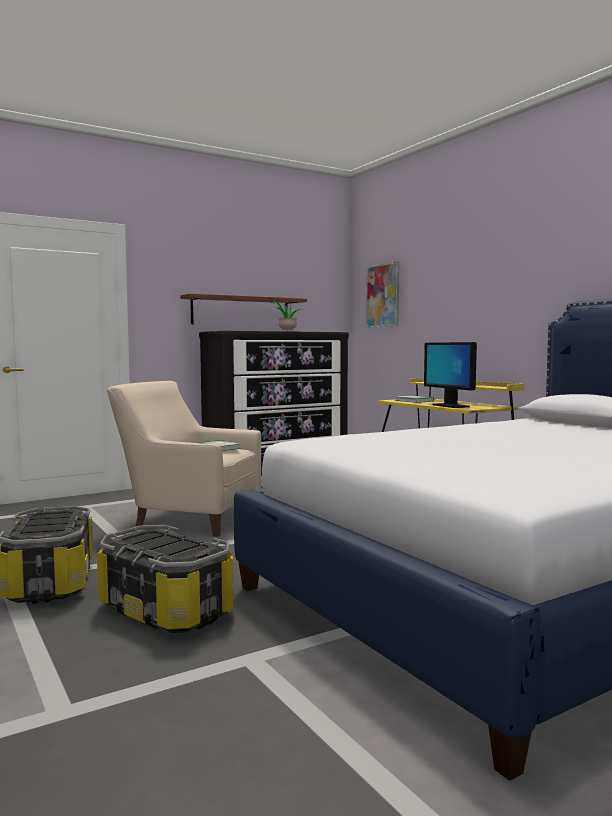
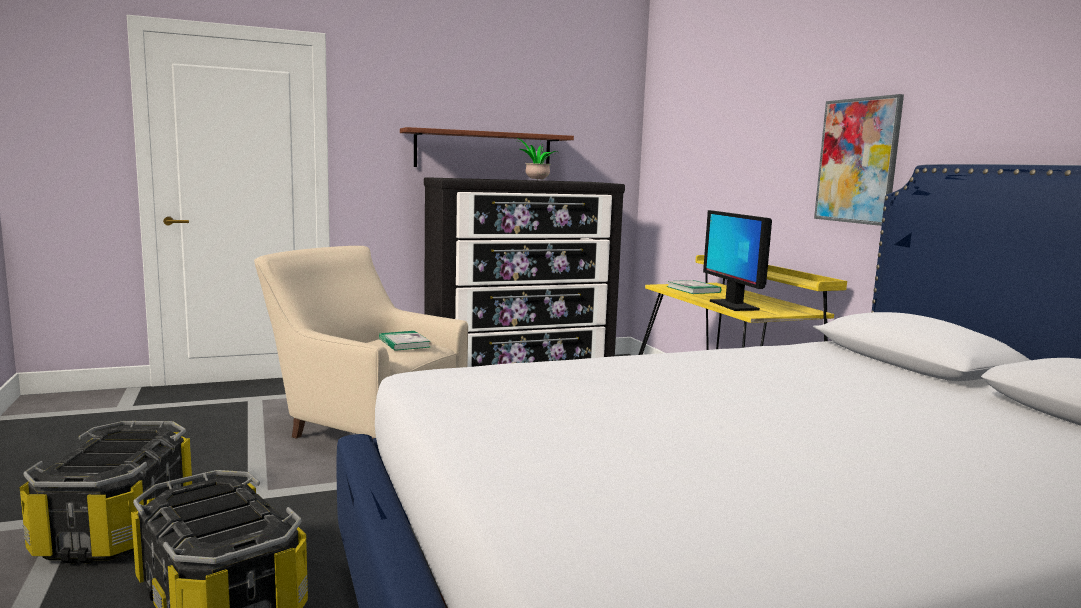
camera: 10 degrees right, 5 degrees up
picture [366,261,399,328] -> picture moved to [814,94,904,226]

